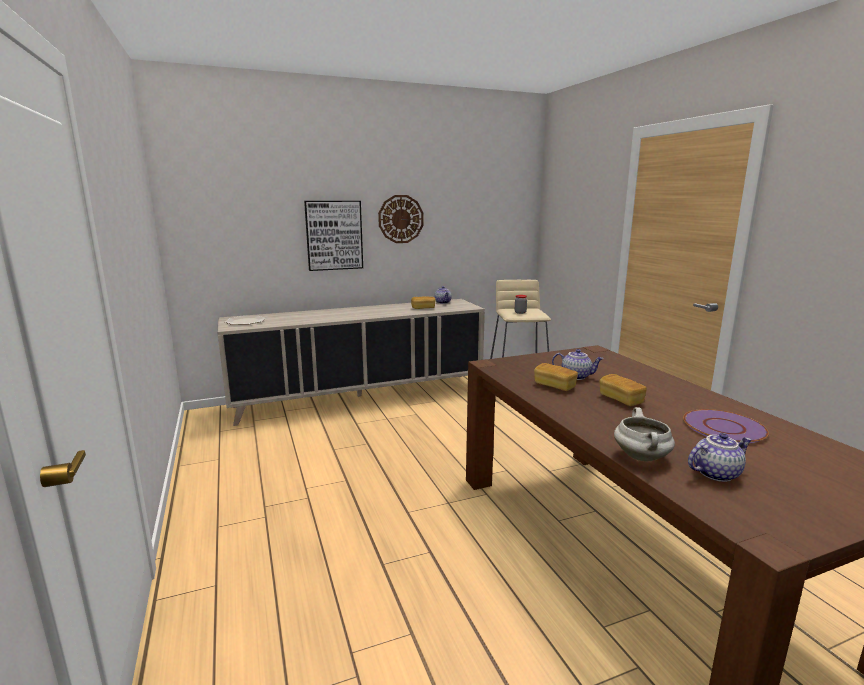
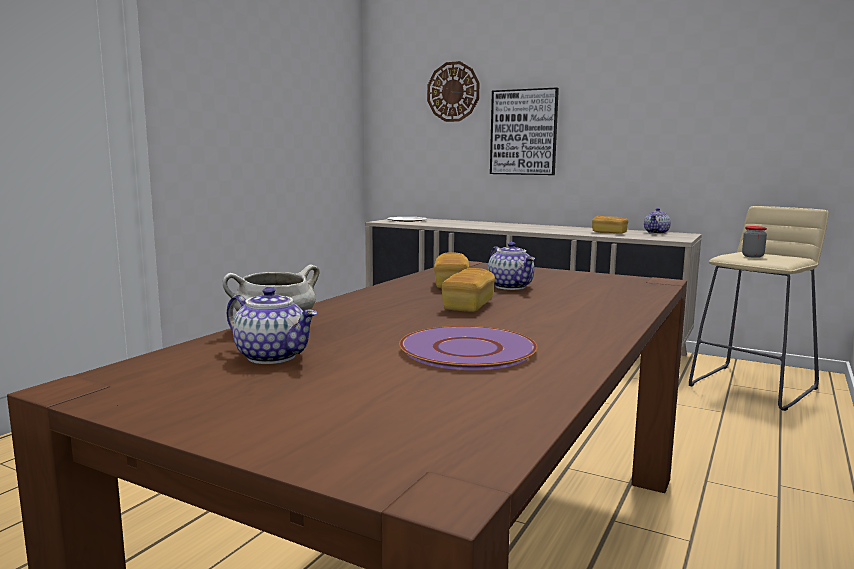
camera: 50 degrees right, 5 degrees down
wall clock [378,195,423,243] -> wall clock moved to [427,61,479,122]

